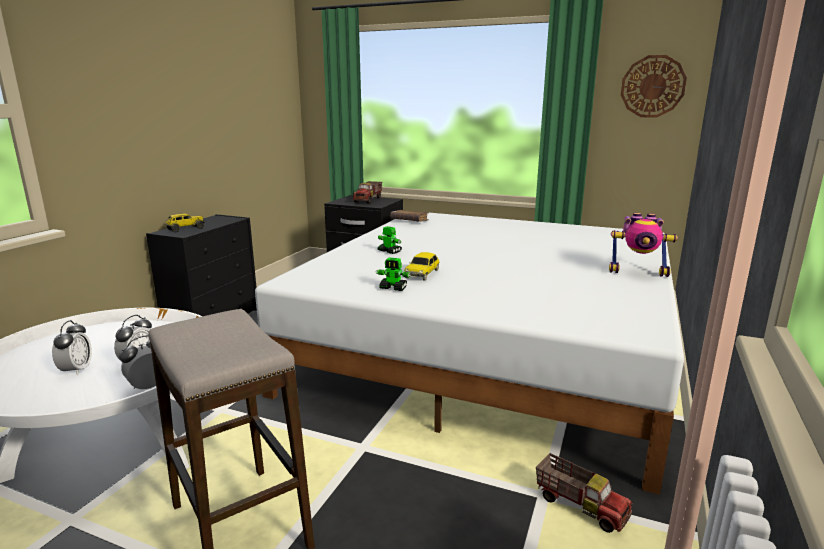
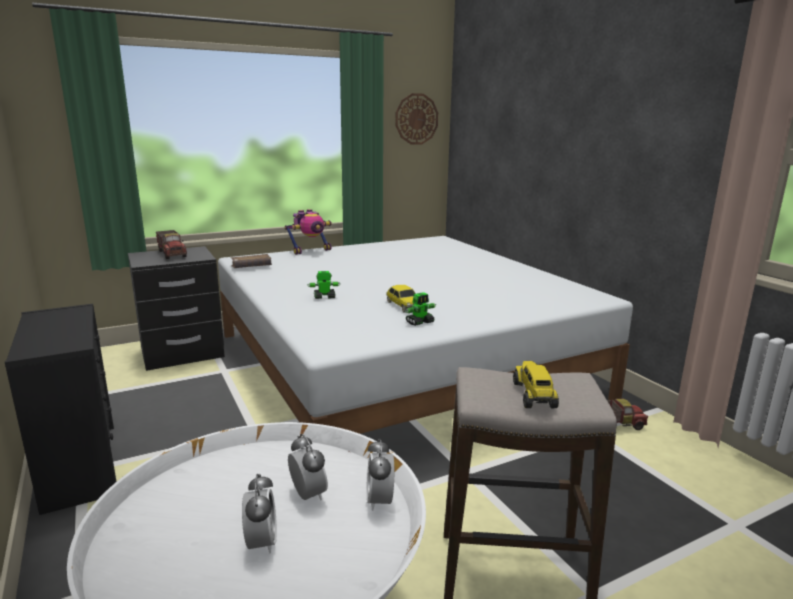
camera: 50 degrees left, 0 degrees up
alarm clock [52,320,92,375] -> alarm clock turned 45 degrees clockwise [242,474,277,554]
toy truck [163,213,205,233] -> toy truck moved to [513,361,559,408]
toy robot [609,213,678,277] -> toy robot moved to [285,209,332,255]

